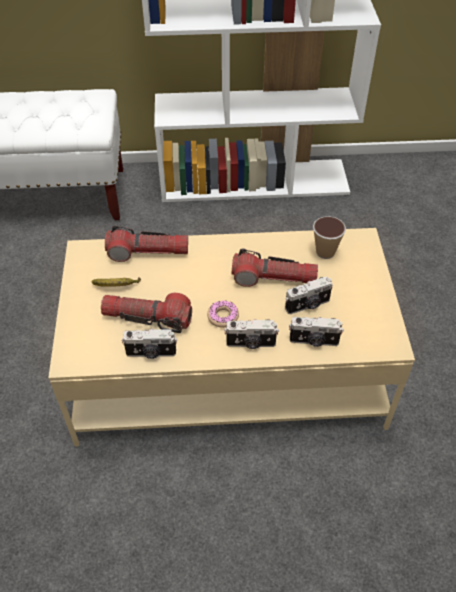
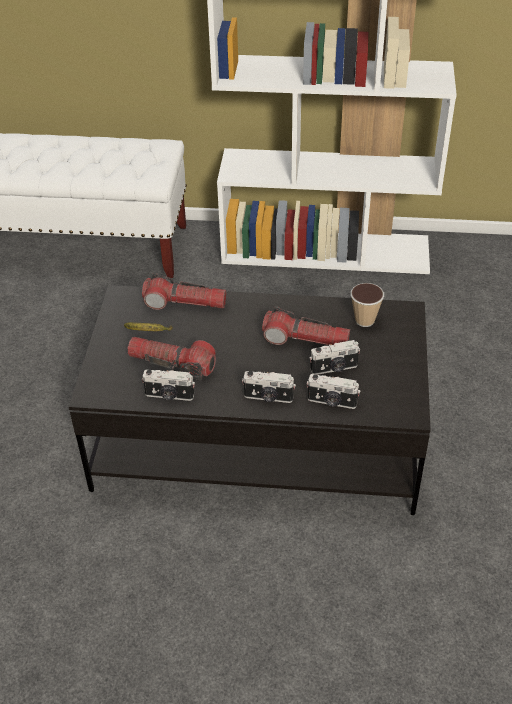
camera: 10 degrees right, 5 degrees down
beige coffee table [48,228,415,447] -> black coffee table [69,285,431,515]
donut [207,300,239,328] -> none

